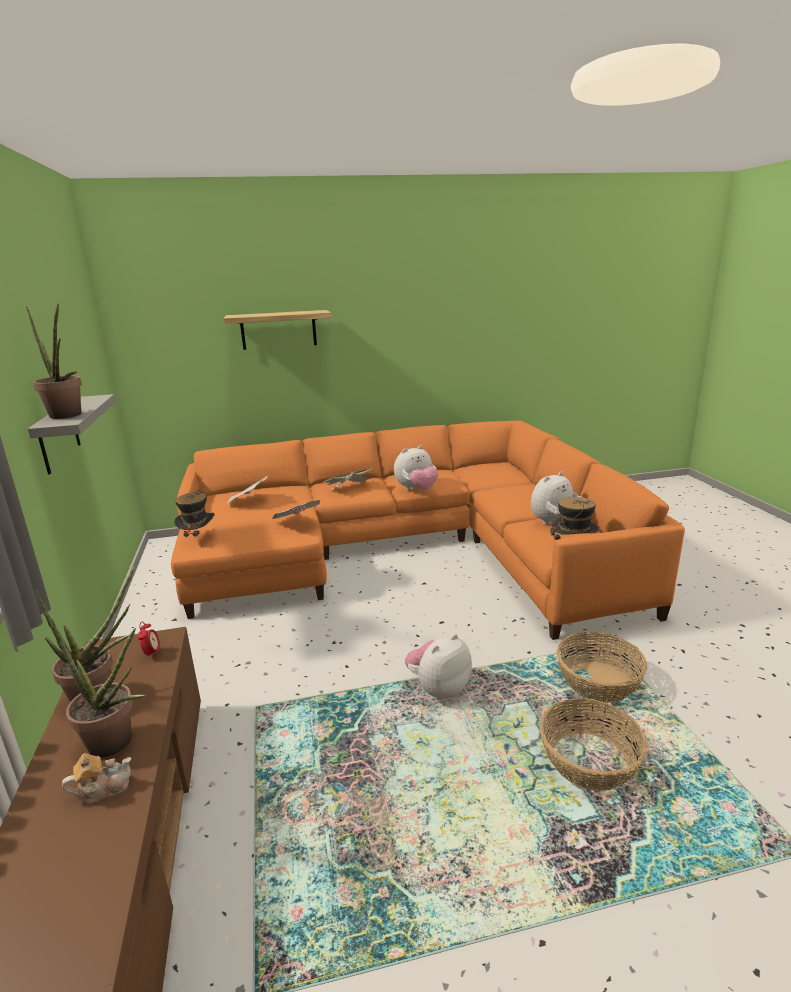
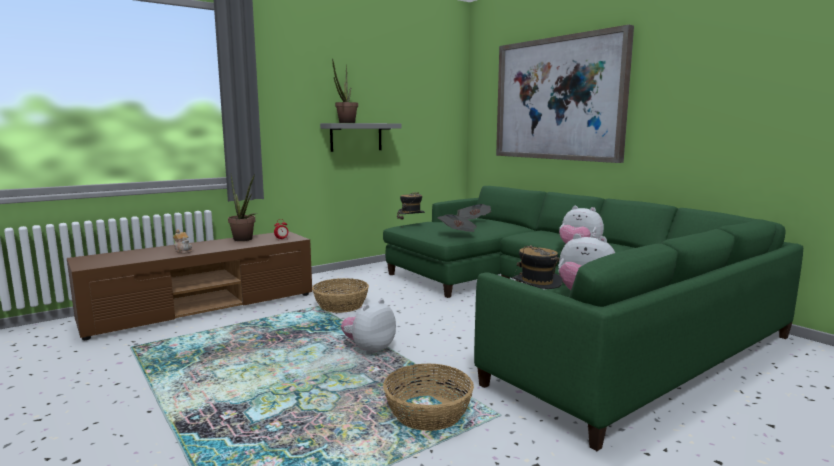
camera: 65 degrees right, 10 degrees down
potted plant [51,619,146,758] -> none
orange sofa [171,421,685,640] -> green sofa [383,186,803,451]
shelf [223,310,332,350] -> picture [496,25,634,163]
book [323,467,373,489] -> none
plush toy [405,634,472,699] -> plush toy turned 75 degrees counterclockwise [341,299,396,354]
basket [540,698,647,791] -> basket moved to [312,278,369,313]

